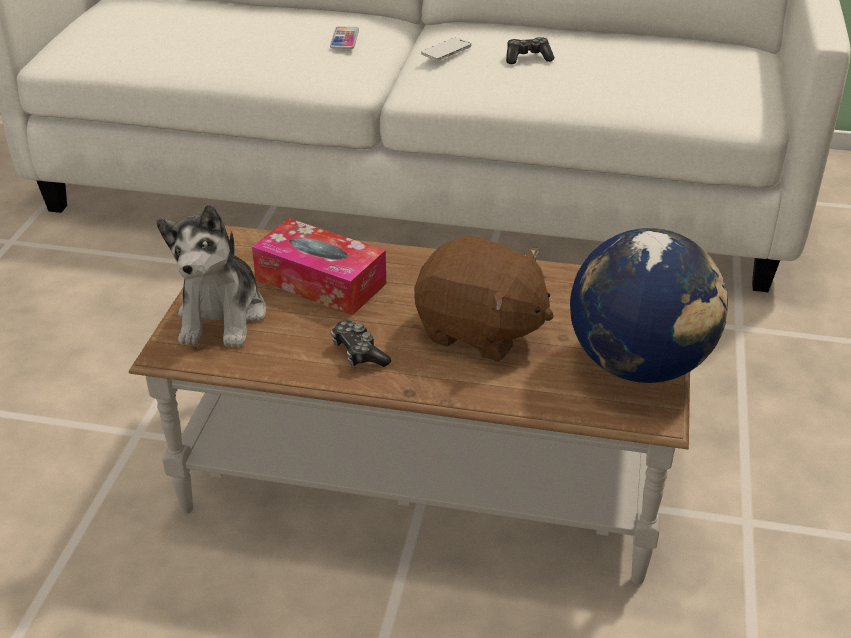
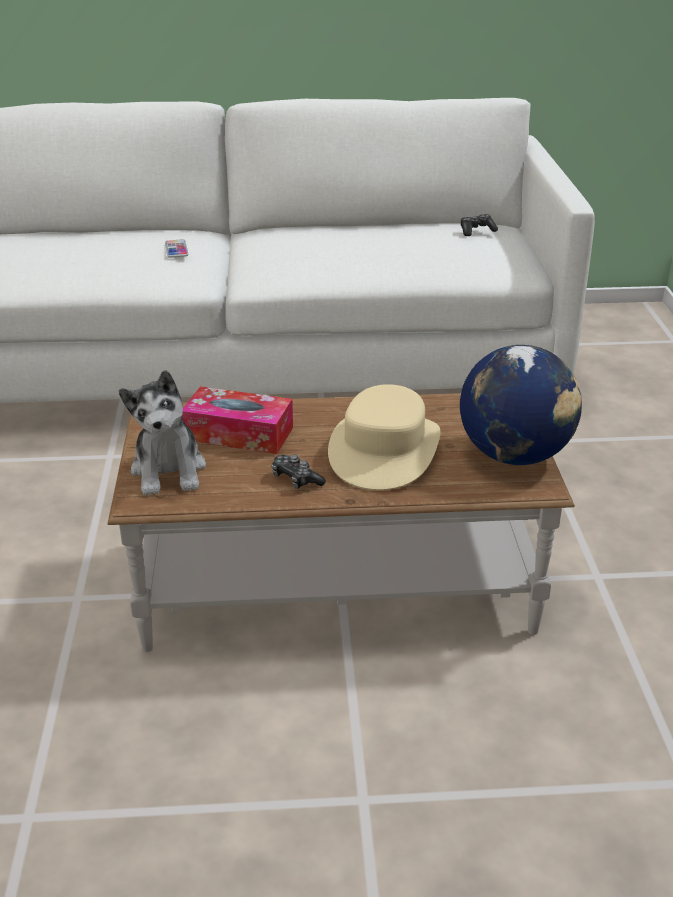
camera: 15 degrees left, 5 degrees down
brown plush toy [414,236,554,362] -> beige hat [328,384,440,491]
phone [421,38,471,61] -> none
game controller [506,37,554,64] -> game controller moved to [461,214,498,236]

